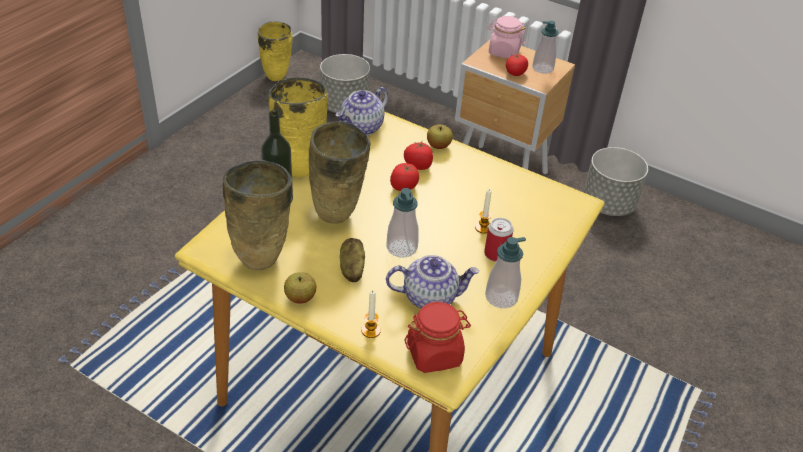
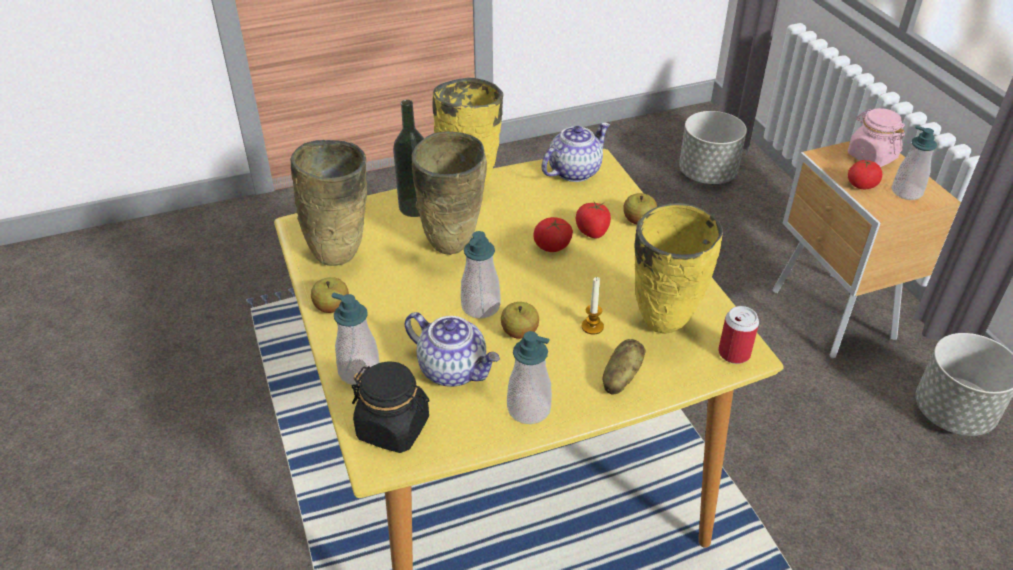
camera: 40 degrees right, 0 degrees up
yellow vase [258,21,293,82] -> yellow vase moved to [634,203,723,334]
teapot [335,87,388,136] -> teapot turned 150 degrees clockwise [541,122,610,182]
potato [340,238,365,282] -> potato moved to [603,339,645,395]
candle [361,291,381,338] -> soap dispenser [331,293,380,385]
red jar [405,301,471,373] -> black jar [352,361,430,453]
can [484,218,513,262] -> can moved to [718,306,759,364]
none -> apple [501,302,539,339]

